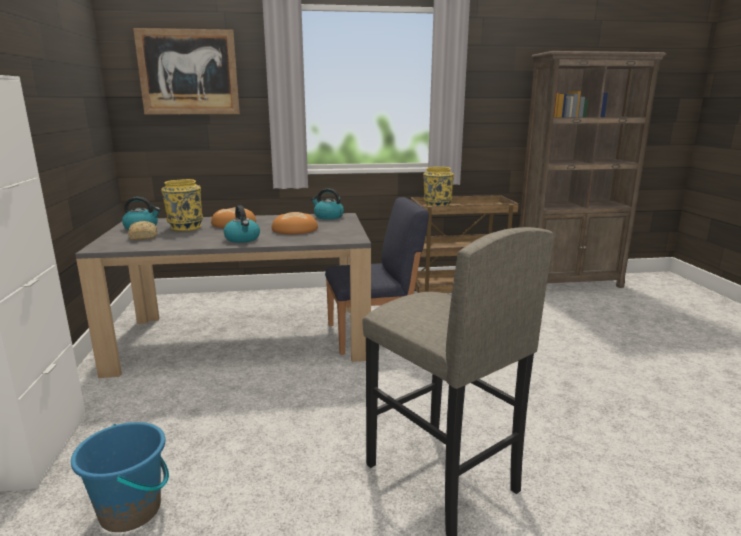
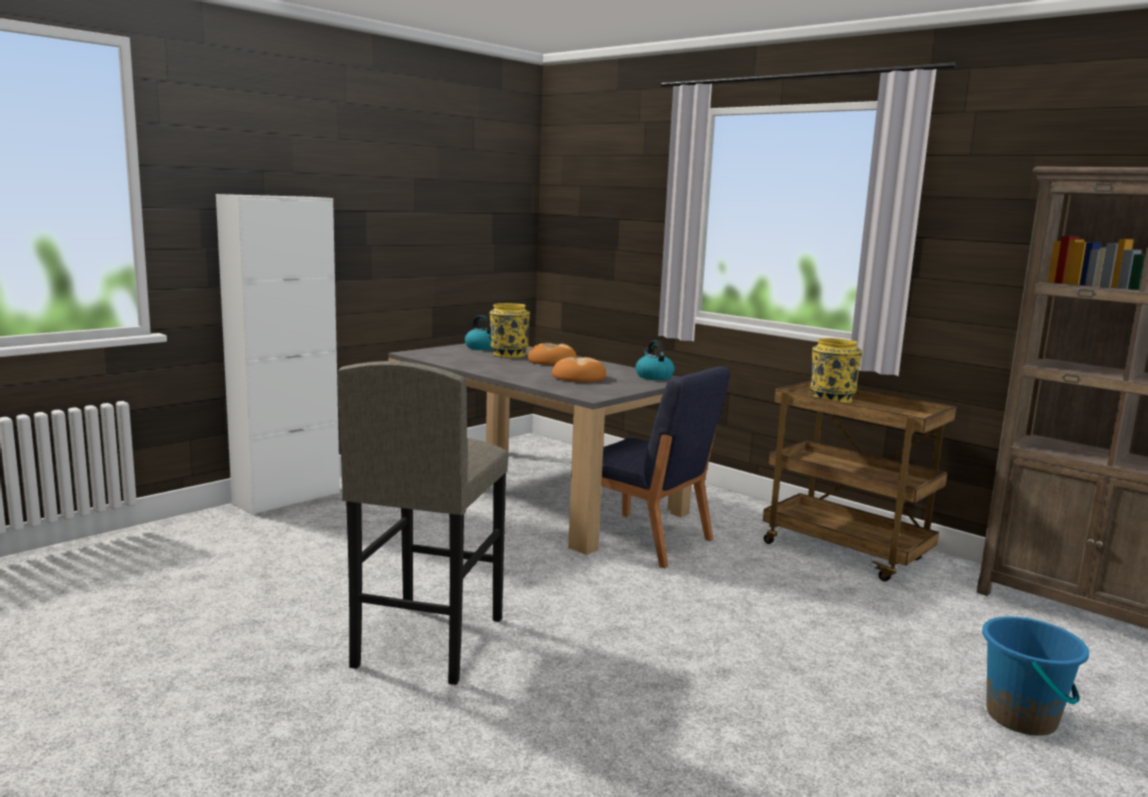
camera: 50 degrees right, 5 degrees down
blue bucket [71,422,169,532] -> blue bucket moved to [982,616,1089,736]
bread [128,221,157,240] -> none
picture [133,28,240,114] -> none
kettle [223,205,260,243] -> none

